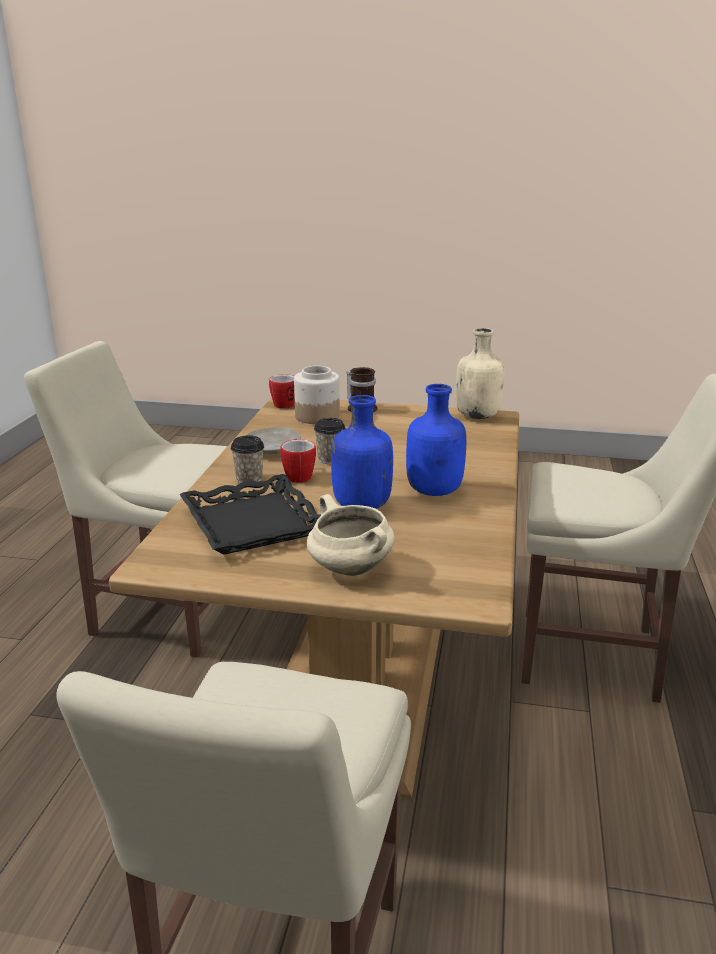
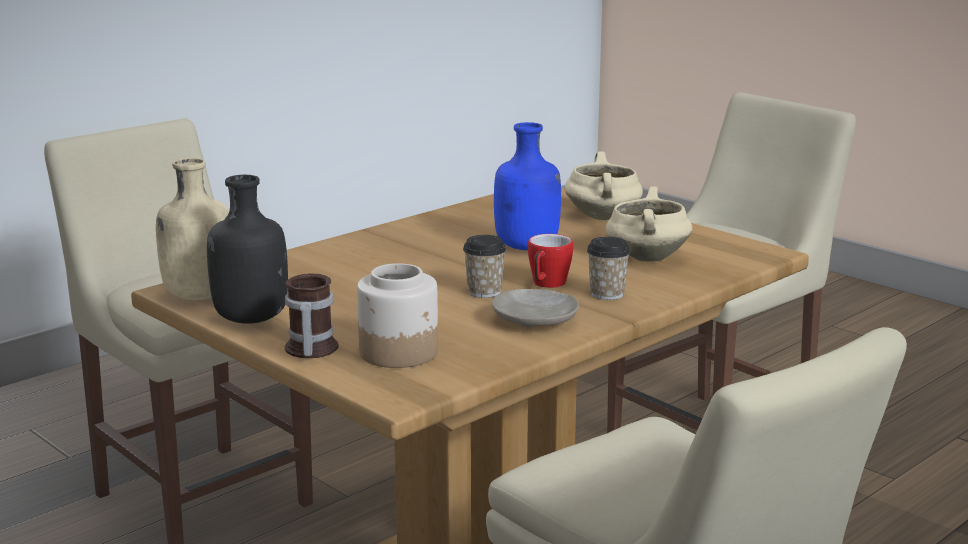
camera: 145 degrees left, 5 degrees down
black tray [180,474,321,555] -> beige cooking pot [606,187,692,262]
mug [269,374,295,409] -> none
blue bottle [406,384,466,496] -> none
none -> black bottle [207,175,288,324]

